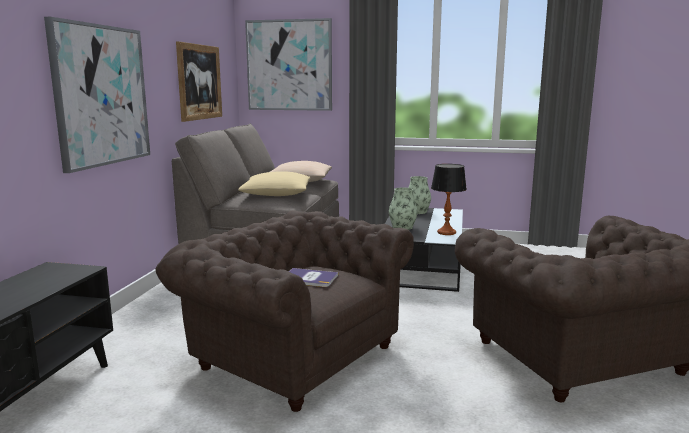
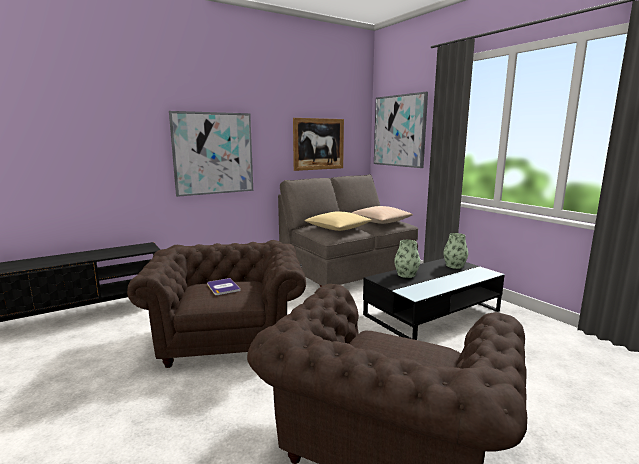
camera: 45 degrees right, 0 degrees up
table lamp [431,164,467,235] -> none

